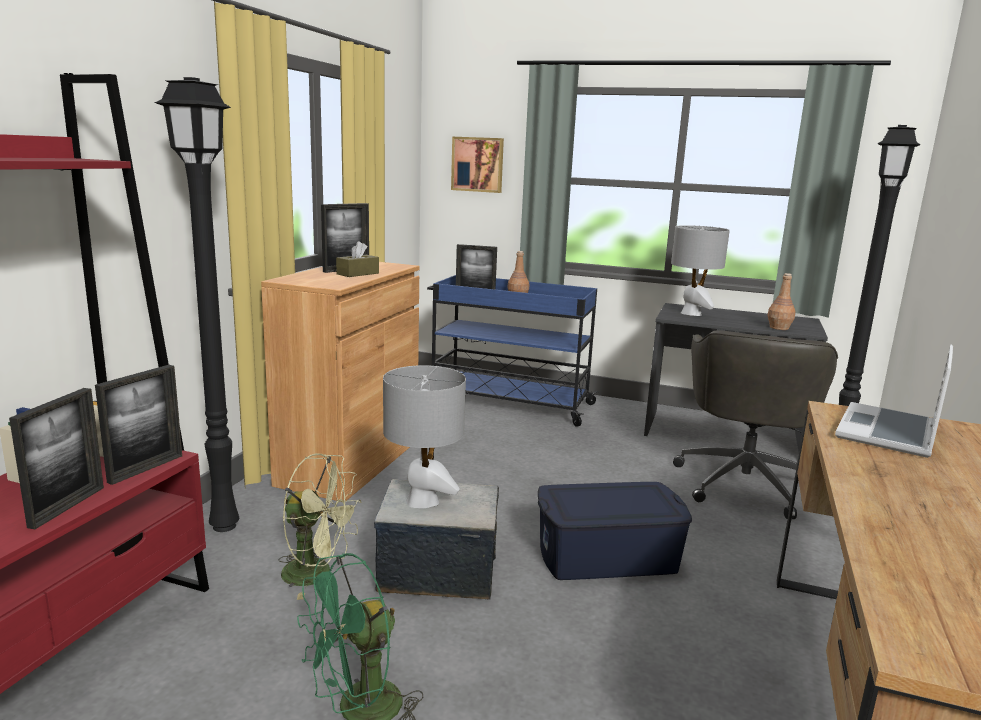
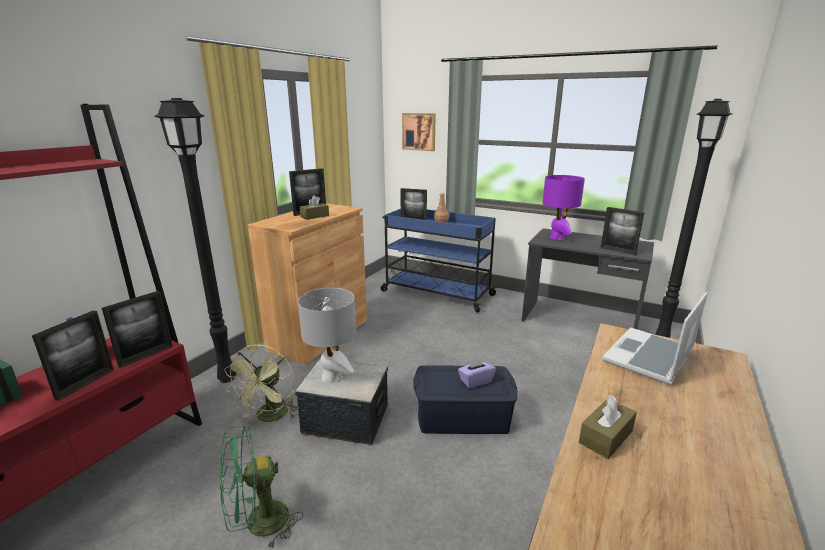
camera: 10 degrees right, 5 degrees up
green fan [279,453,362,600] -> green fan turned 75 degrees clockwise [224,344,298,422]
grey table lamp [671,225,730,316] -> purple table lamp [542,175,585,240]
grey office chair [673,330,838,519] -> none
brown bottle [767,273,796,330] -> picture frame [600,207,645,255]
none -> purple tissue box [458,357,496,388]
none -> brown tissue box [579,395,637,459]

